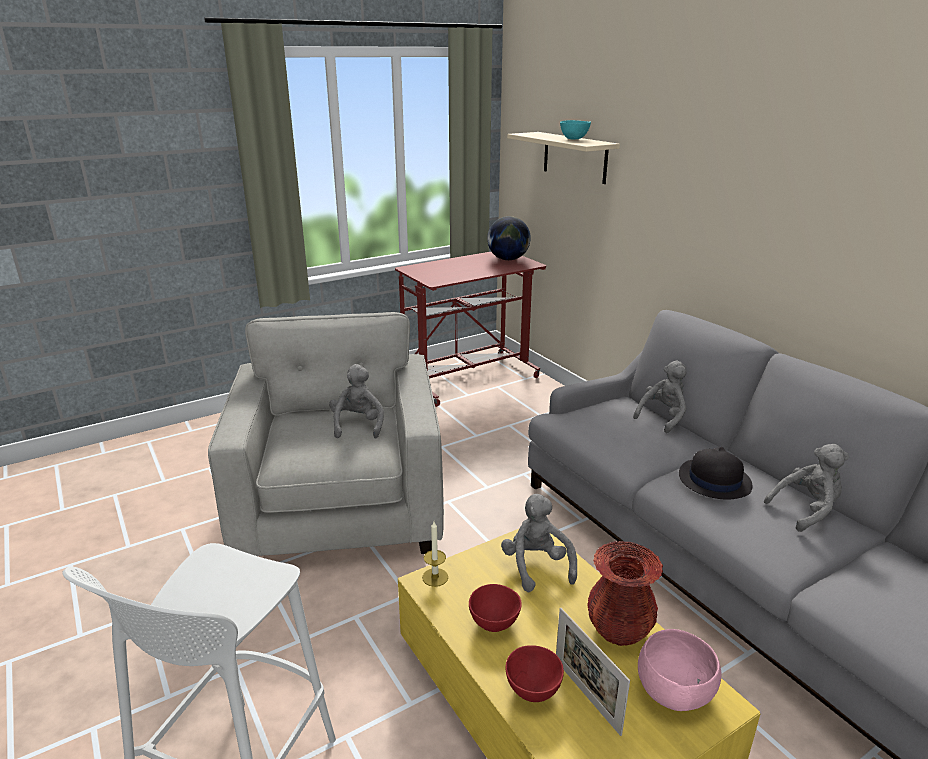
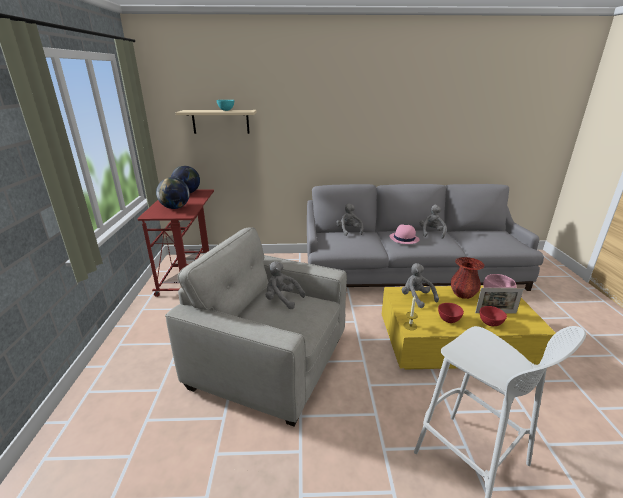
camera: 60 degrees left, 0 degrees up
grey plush toy [501,494,577,592] -> grey plush toy turned 45 degrees clockwise [402,263,439,308]
black hat [679,446,752,500] -> pink hat [390,224,420,244]
none -> globe [156,177,190,209]

